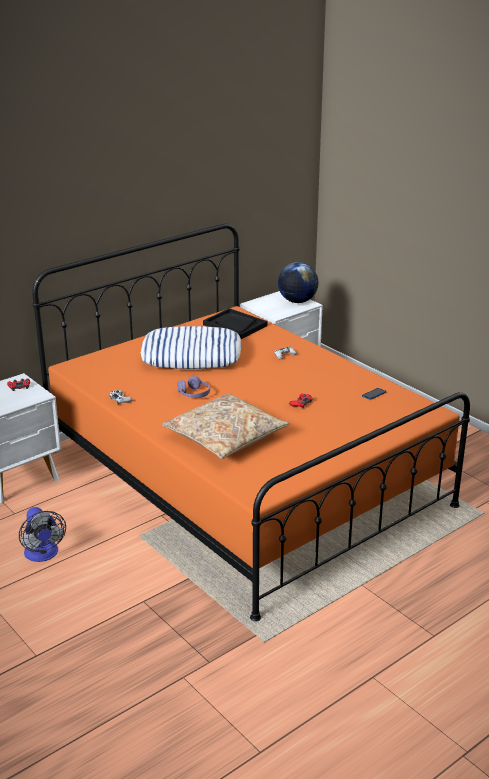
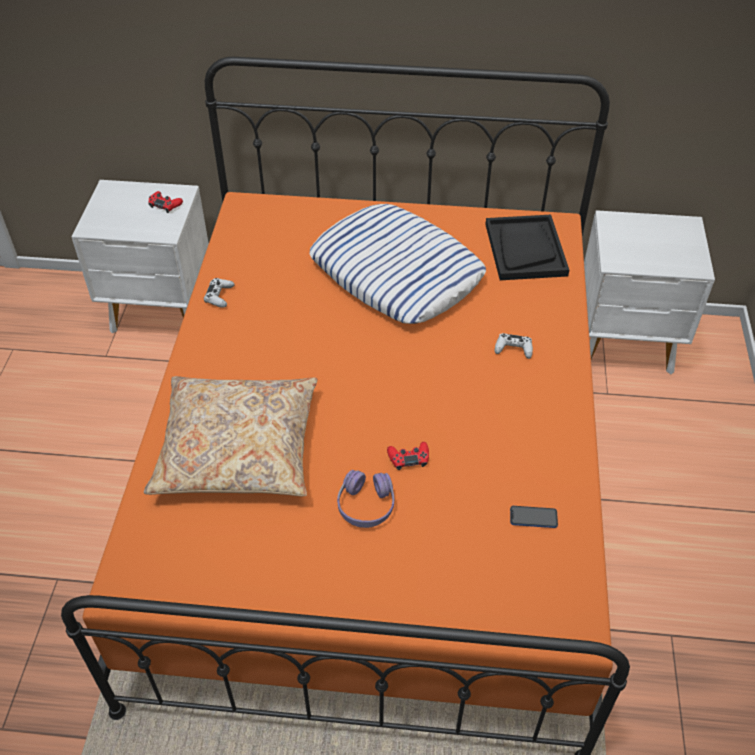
camera: 45 degrees right, 20 degrees up
fan [19,507,66,562] -> none
purple headphones [177,376,210,398] -> purple headphones moved to [337,470,394,528]
globe [278,262,319,303] -> none

